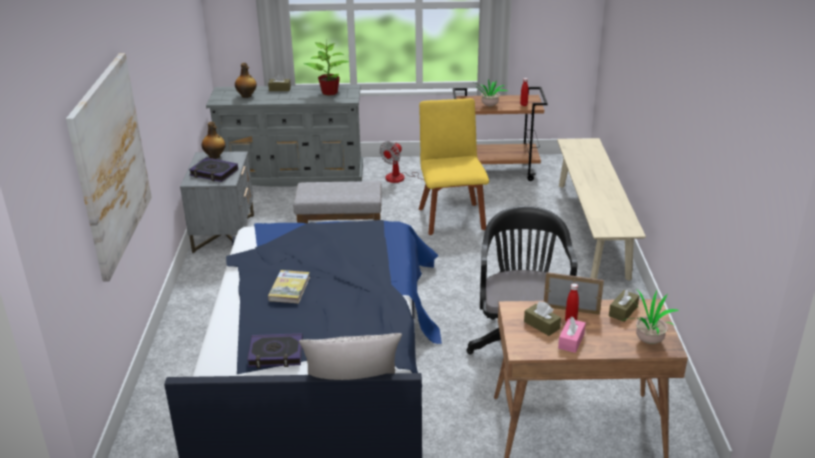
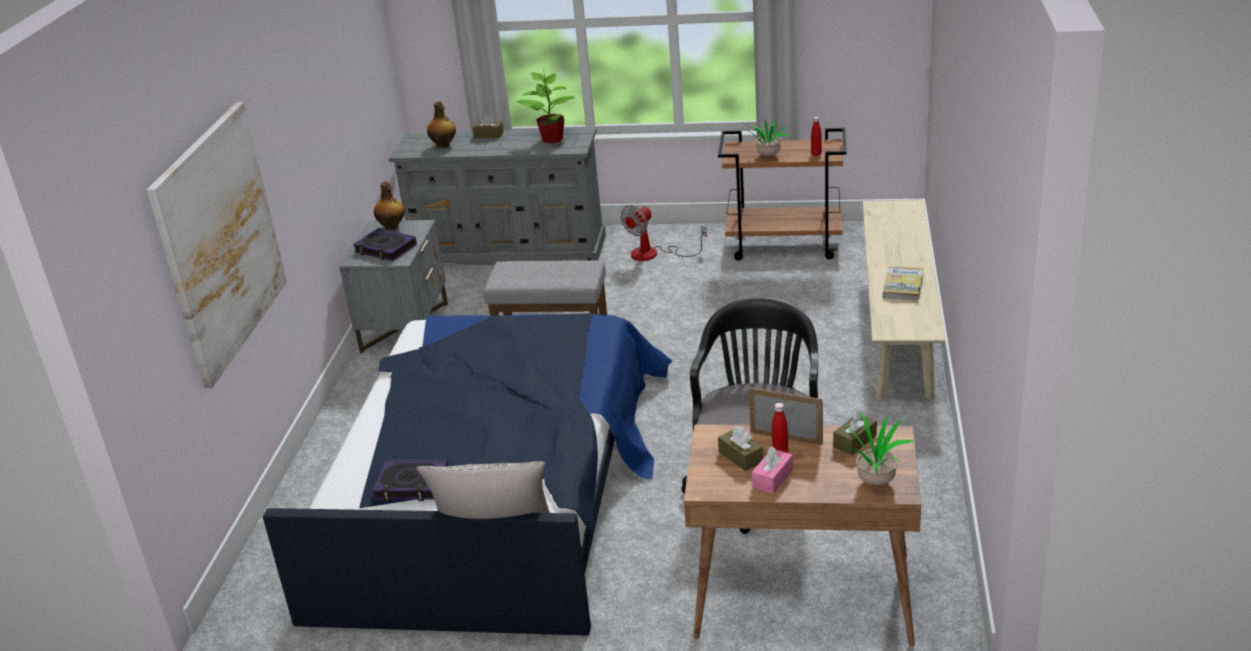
camera: 10 degrees right, 0 degrees up
book [268,270,310,303] -> book moved to [883,266,924,301]
yellow chair [418,98,489,235] -> none

